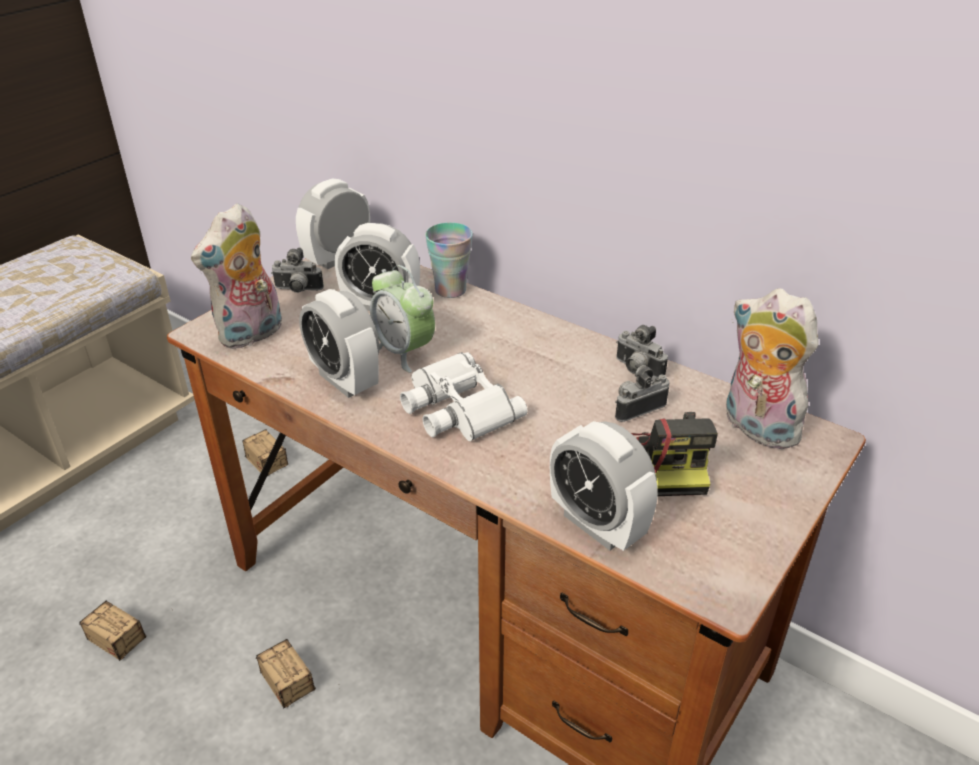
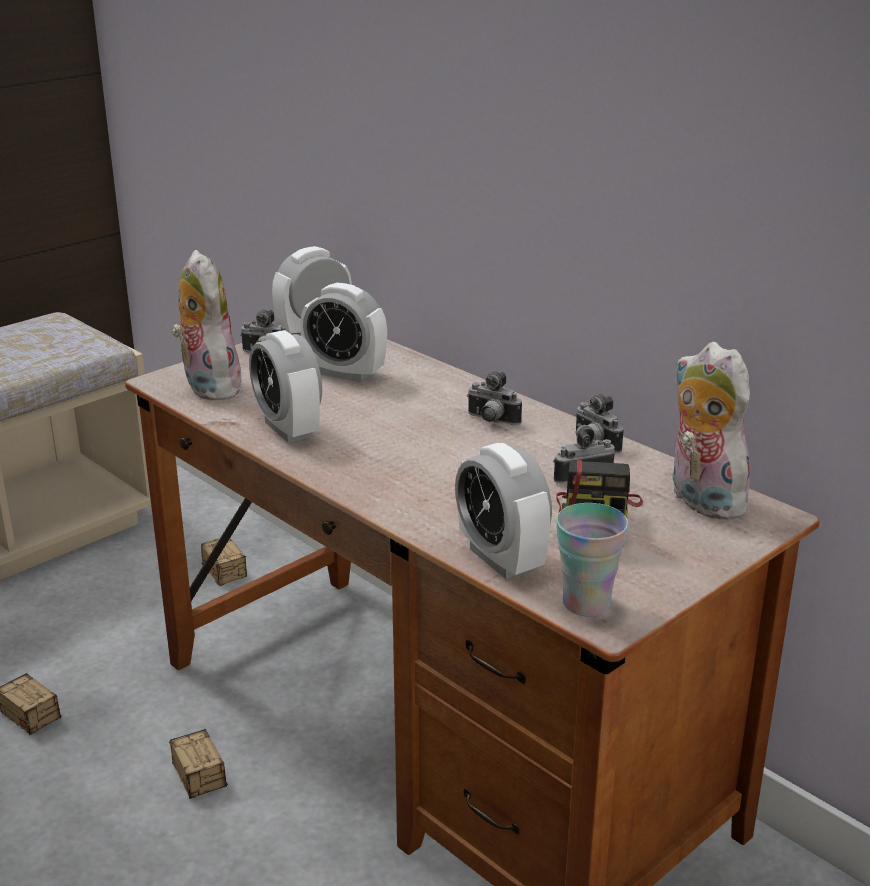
camera: 10 degrees right, 10 degrees down
plush toy [191,203,282,349] -> plush toy turned 105 degrees clockwise [171,250,244,400]
alarm clock [370,265,435,373] -> none
white binoculars [400,352,528,441] -> none
cup [425,223,473,298] -> cup moved to [556,503,628,617]
none -> camera [467,371,522,425]

